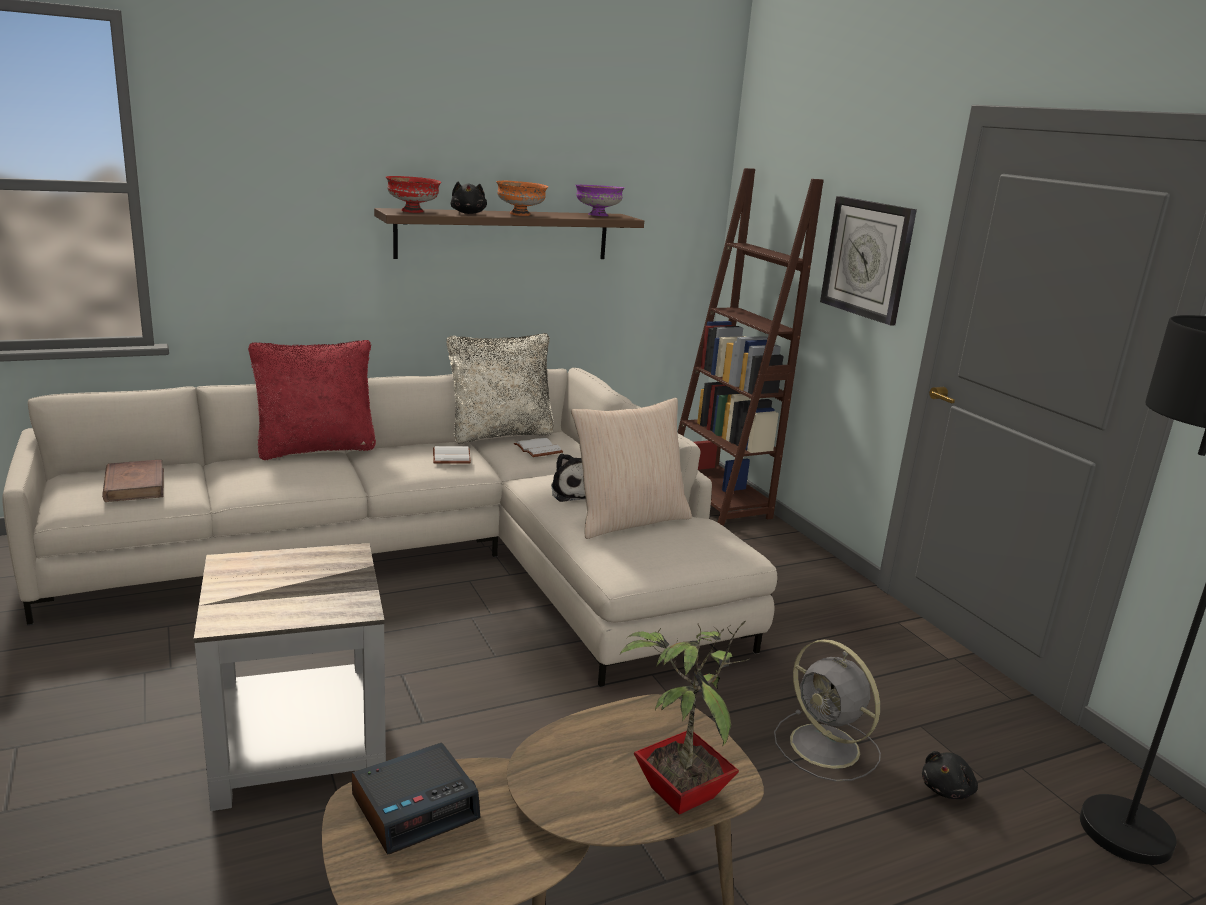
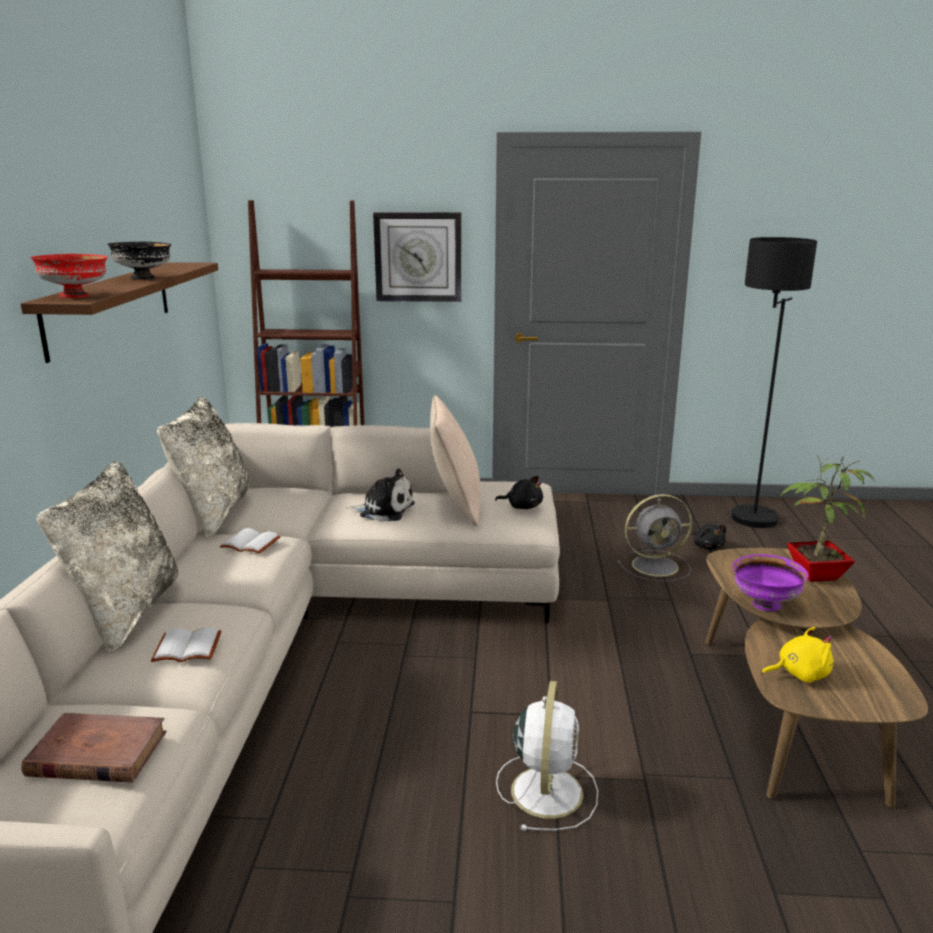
camera: 60 degrees left, 0 degrees up
grey side table [194,543,386,811] -> white fan [496,681,598,831]
red pillow [248,339,376,460] -> beige pillow [37,461,178,652]
alarm clock [351,742,481,854] -> yellow plush toy [761,627,833,683]
black plush toy [451,181,487,214] -> black plush toy moved to [495,476,543,509]
orange bowl [496,181,548,216] -> black bowl [107,242,172,280]
white book [514,438,563,457] -> white book moved to [151,627,222,662]
purple bowl [575,185,624,216] -> purple bowl moved to [732,554,808,611]

